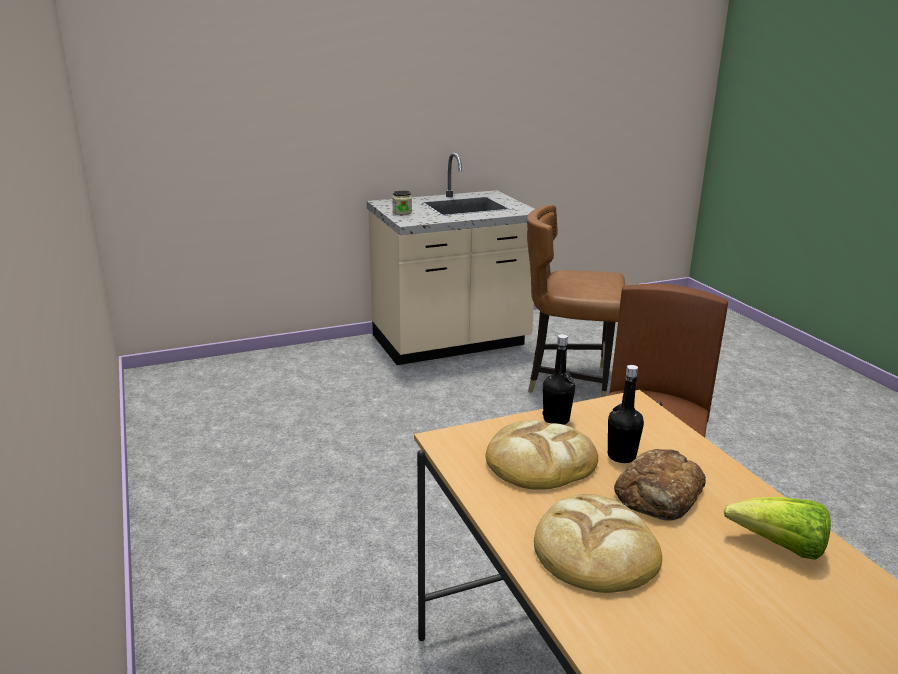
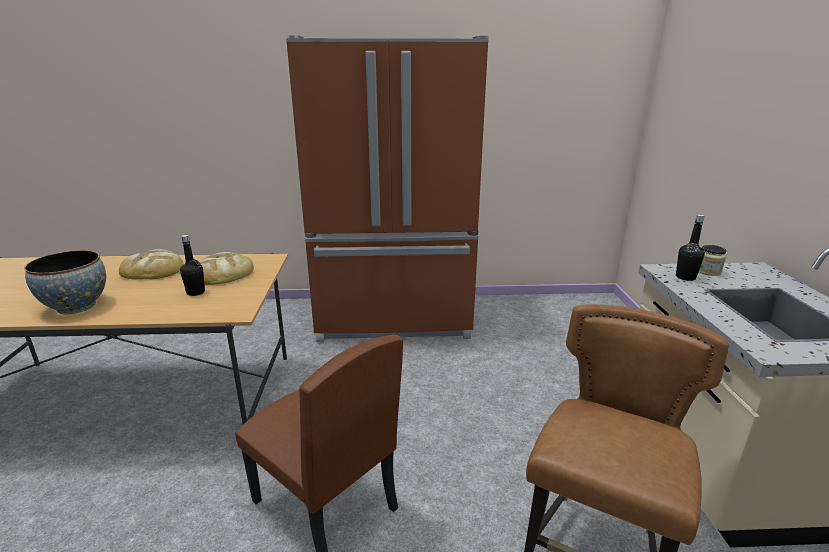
camera: 110 degrees right, 0 degrees up
black bottle [542,334,575,425] -> black bottle moved to [676,214,705,281]
bread [614,449,706,521] -> none
lettuce [724,497,831,560] -> bowl [24,250,106,315]
none -> brown fridge [286,35,489,342]

